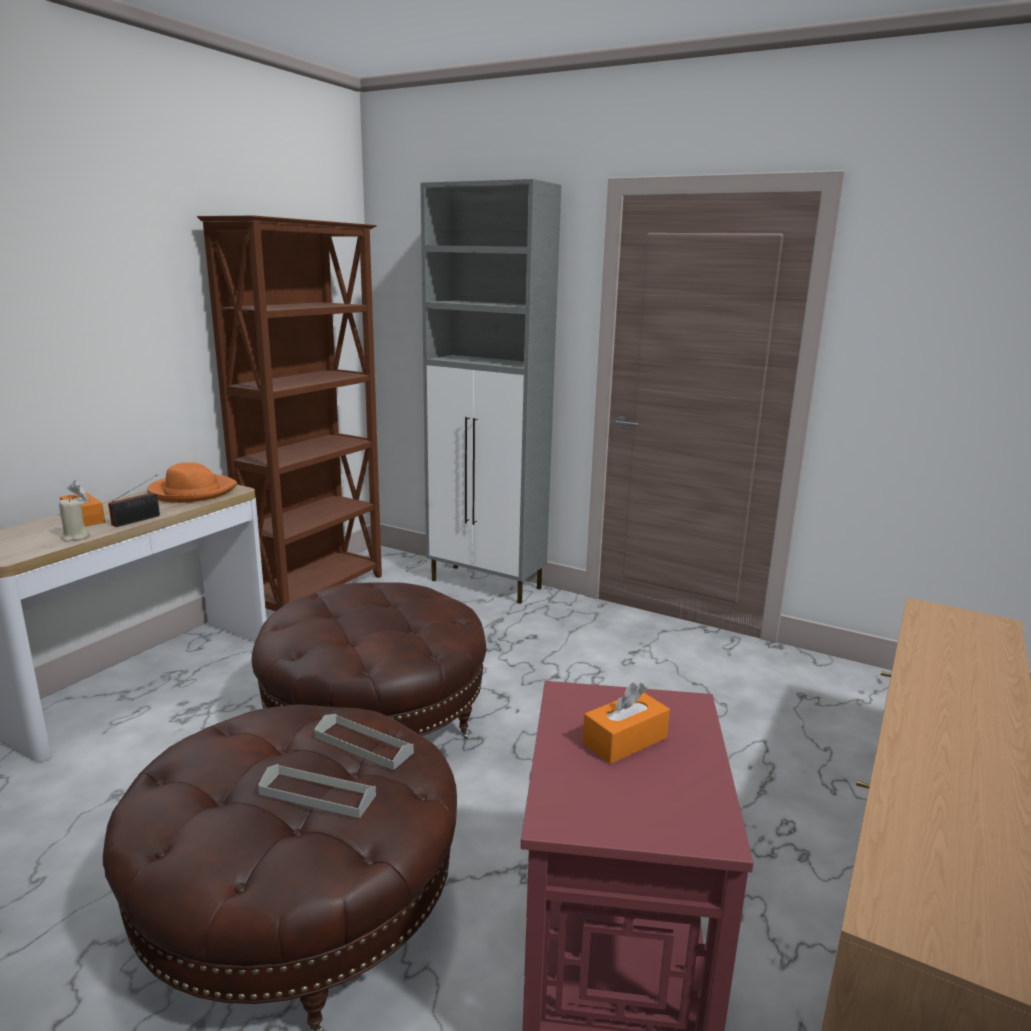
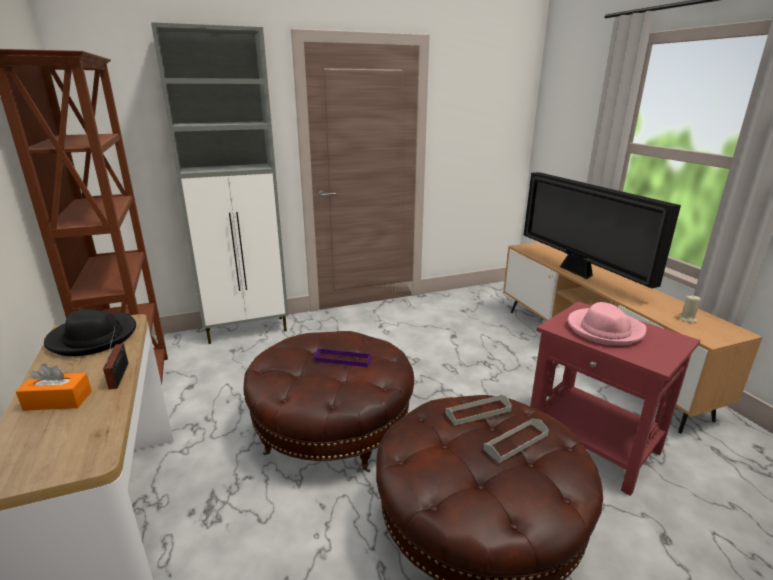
camera: 50 degrees left, 5 degrees up
beige candle [59,498,90,542] -> beige candle moved to [679,295,701,323]
orange hat [147,463,237,503] -> black hat [44,309,136,356]
orange tissue box [583,683,670,764] -> pink hat [568,302,646,346]
none -> purple tray [315,348,371,367]
none -> television [524,172,681,288]

